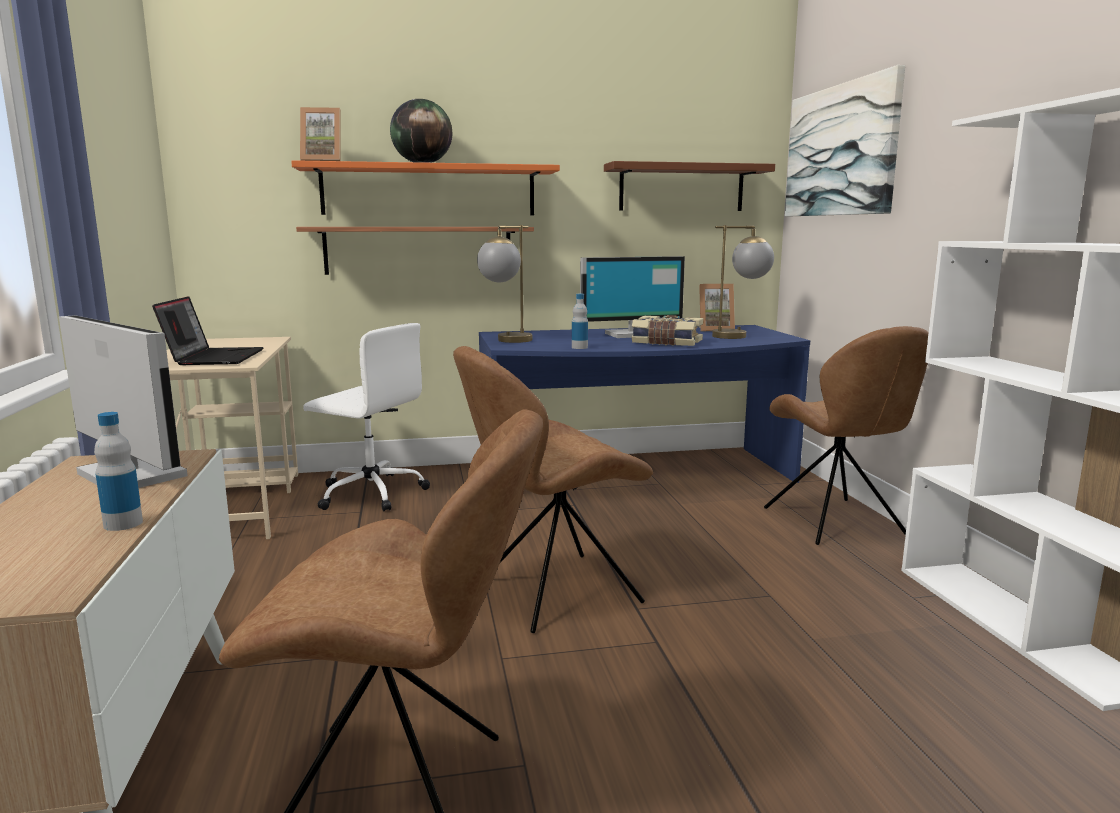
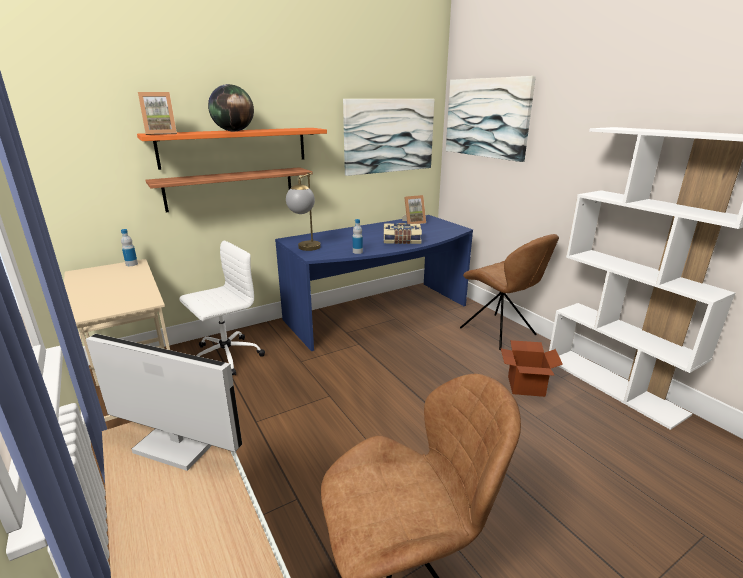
camera: 20 degrees left, 10 degrees up
bottle [94,412,143,531] -> bottle moved to [121,229,138,266]
laptop [152,296,264,365] -> none
white office chair [303,323,430,511] -> white office chair turned 45 degrees counterclockwise [180,240,265,375]
brown chair [453,346,653,633] -> none
monitor [580,256,685,338] -> none
brown shelf [604,161,775,211] -> picture [343,99,435,176]
table lamp [712,225,774,339] -> none
none -> cardboard box [501,340,563,397]

